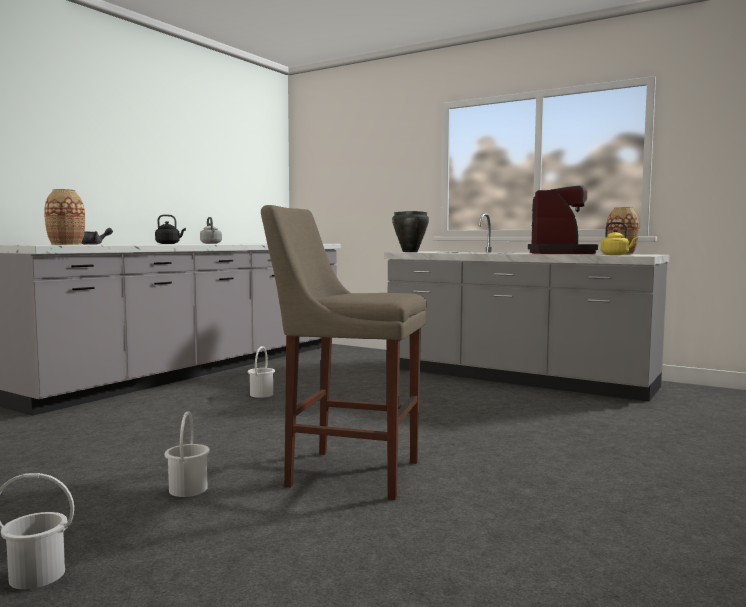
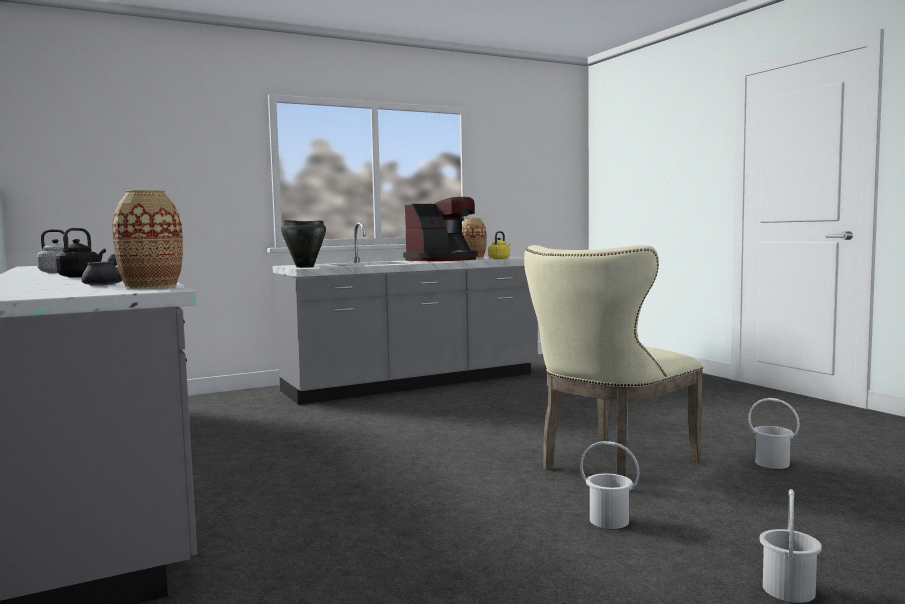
camera: 60 degrees left, 0 degrees up
white bucket [248,346,275,398] -> white bucket moved to [748,398,800,469]
beige stool [261,205,427,500] -> beige chair [524,245,703,477]
coffee machine [528,186,598,254] -> coffee machine turned 105 degrees clockwise [403,197,478,261]

